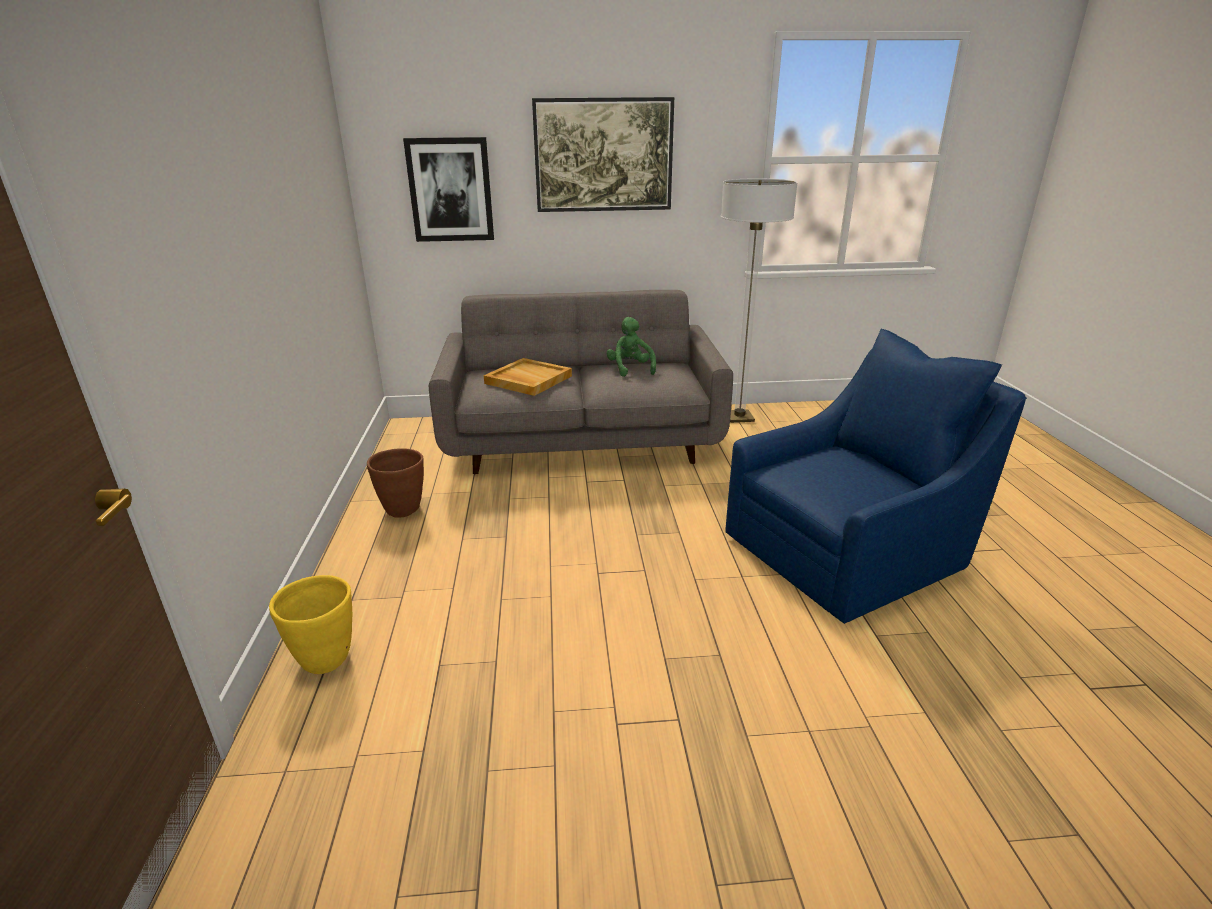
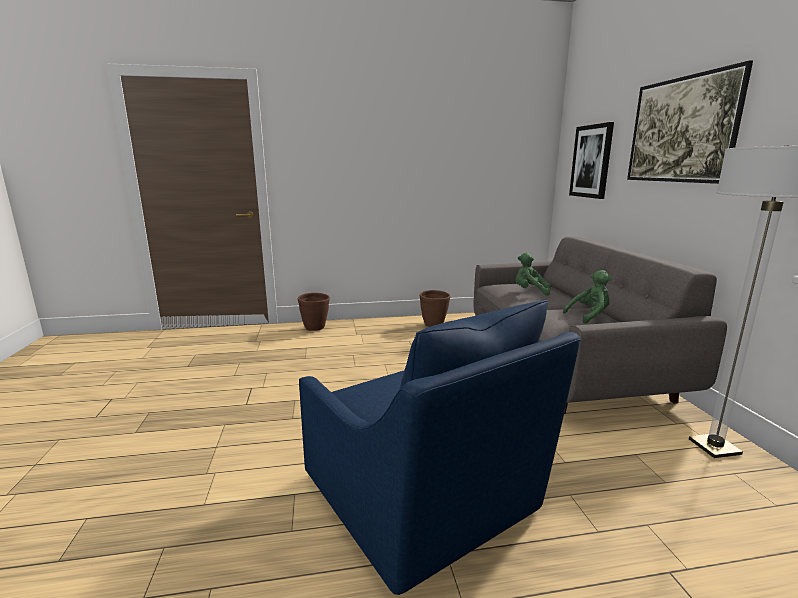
camera: 85 degrees right, 10 degrees down
yellow planter [269,575,352,674] -> brown planter [298,293,330,331]
beige tray [484,358,572,396] -> green plush toy [516,253,551,295]

